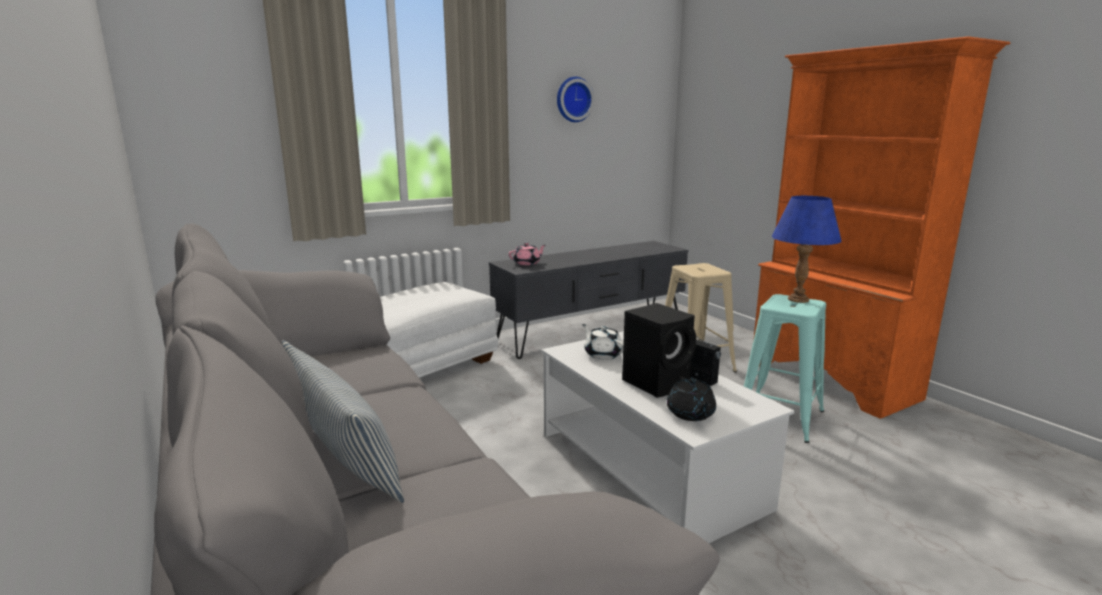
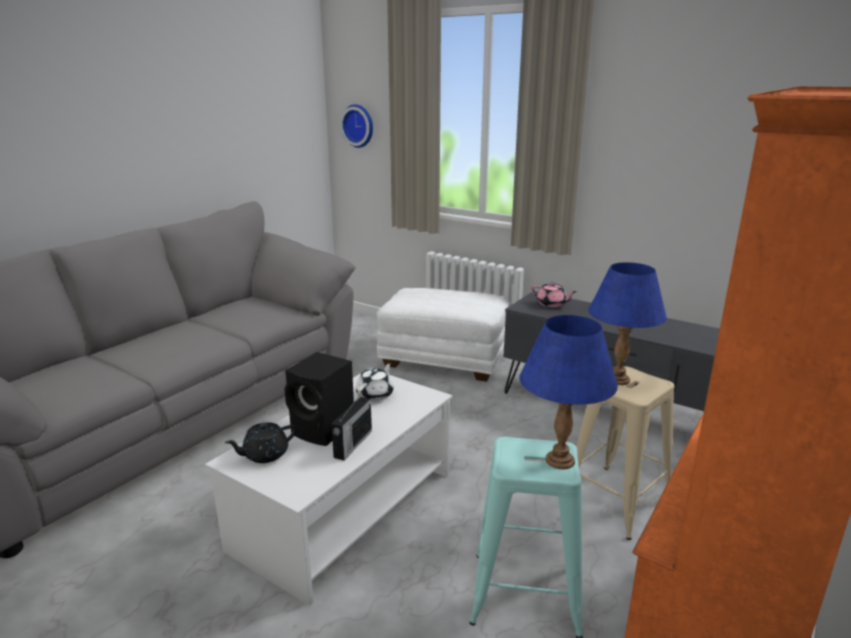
camera: 65 degrees right, 5 degrees up
pillow [282,340,404,503] -> none
wall clock [557,77,594,122] -> wall clock moved to [340,104,373,148]
none -> blue table lamp [588,262,667,385]

